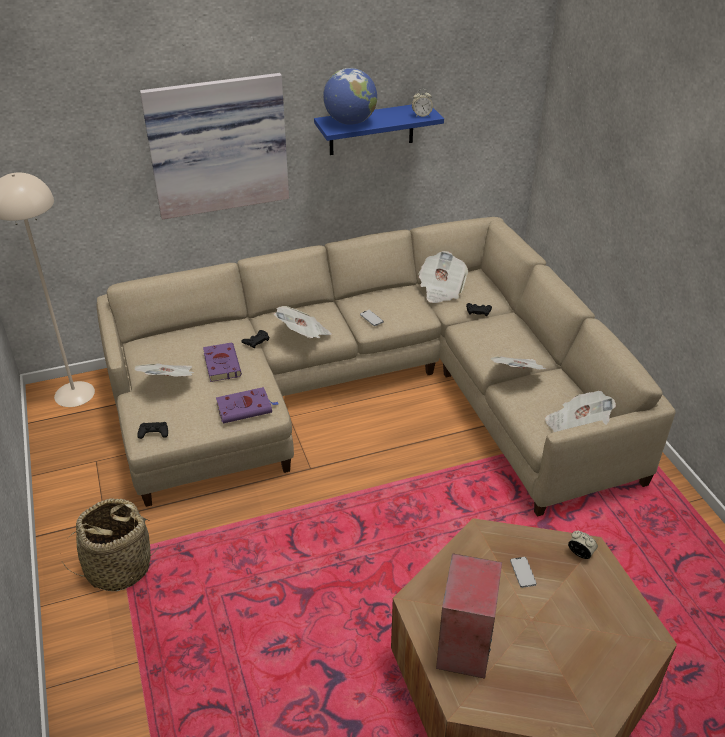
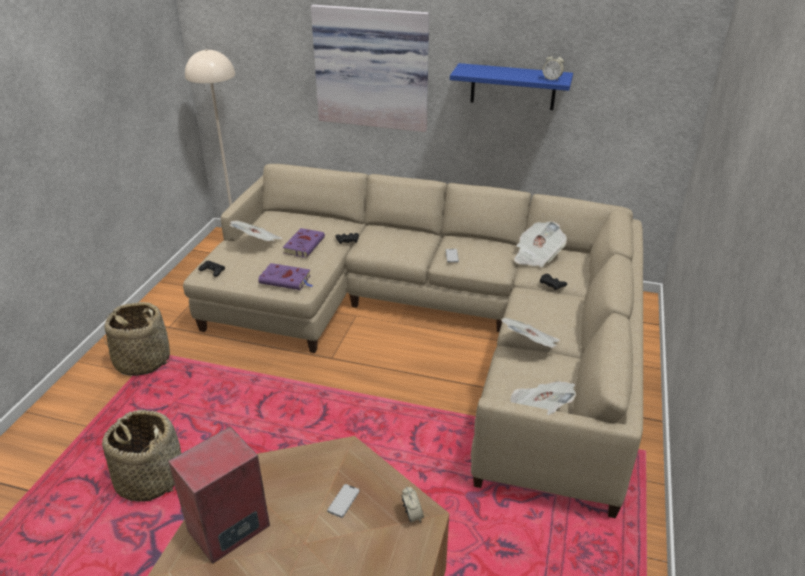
camera: 35 degrees right, 5 degrees down
newspaper [273,306,332,338] -> none
globe [323,68,377,125] -> none
none -> basket [102,410,181,502]

